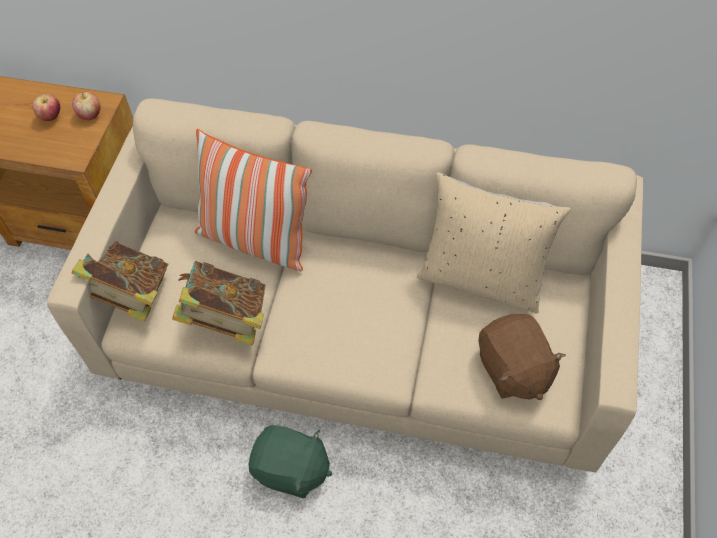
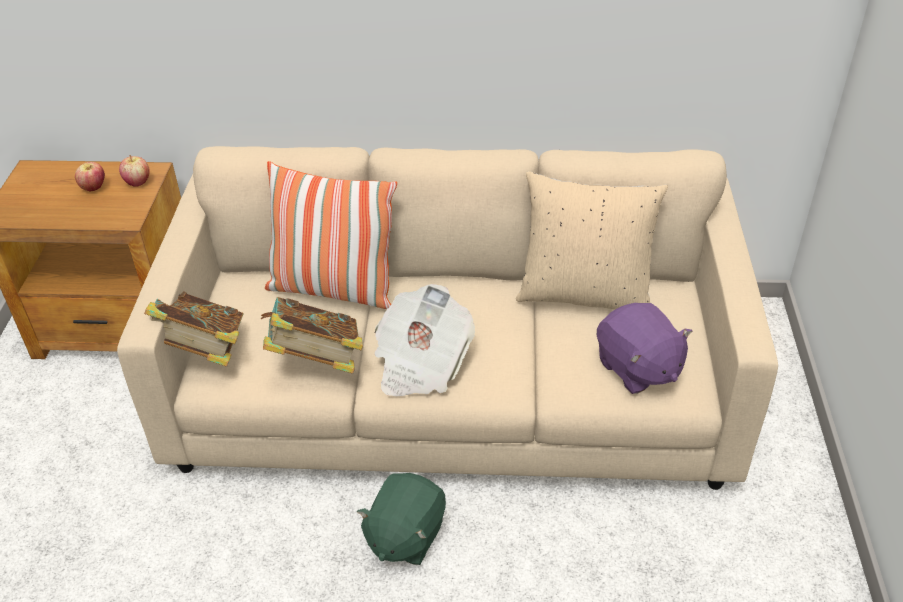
camera: 10 degrees left, 15 degrees down
green plush toy [248,425,332,499] -> green plush toy turned 105 degrees clockwise [357,473,446,565]
brown plush toy [478,314,566,400] -> purple plush toy [597,303,692,394]
none -> newspaper [374,284,475,396]

